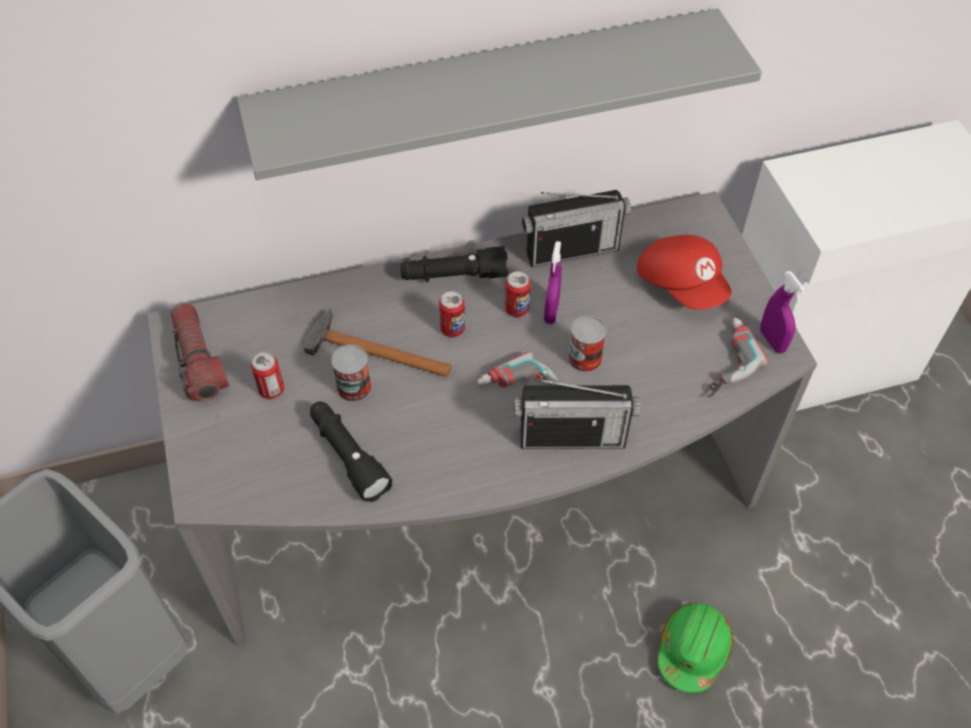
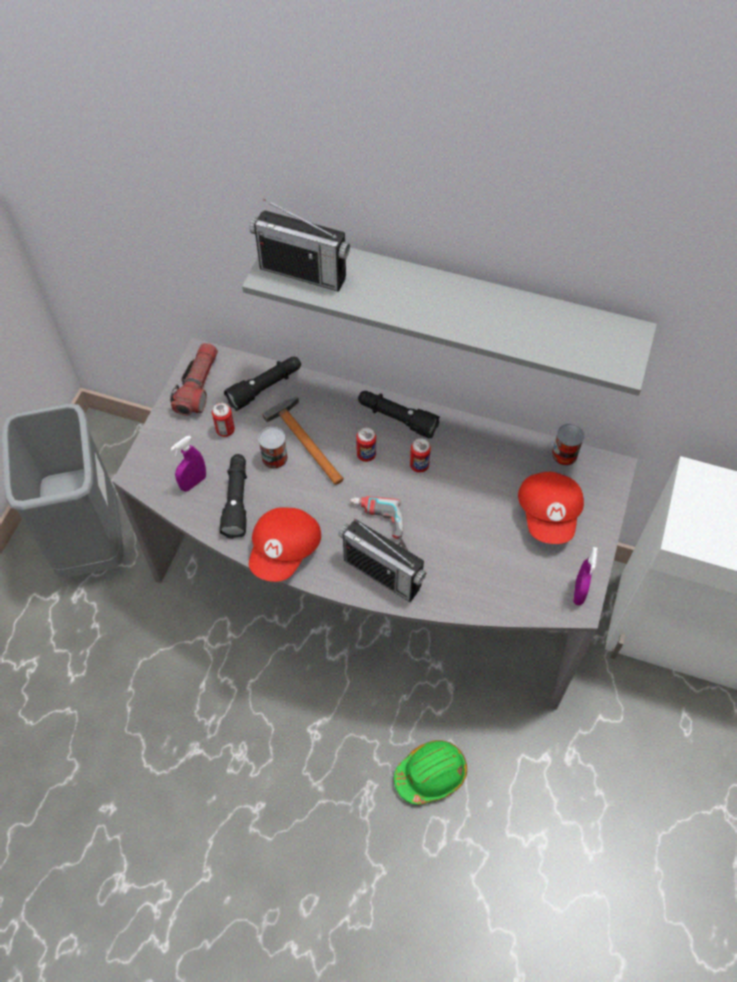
camera: 35 degrees right, 5 degrees up
radio [522,190,631,267] -> radio moved to [249,199,350,292]
purple spray bottle [544,241,562,324] -> purple spray bottle moved to [170,435,206,492]
can [568,316,607,372] -> can moved to [551,424,584,466]
power drill [707,317,768,398] -> none
none -> black flashlight [224,357,301,411]
none -> red cap [249,507,321,582]

